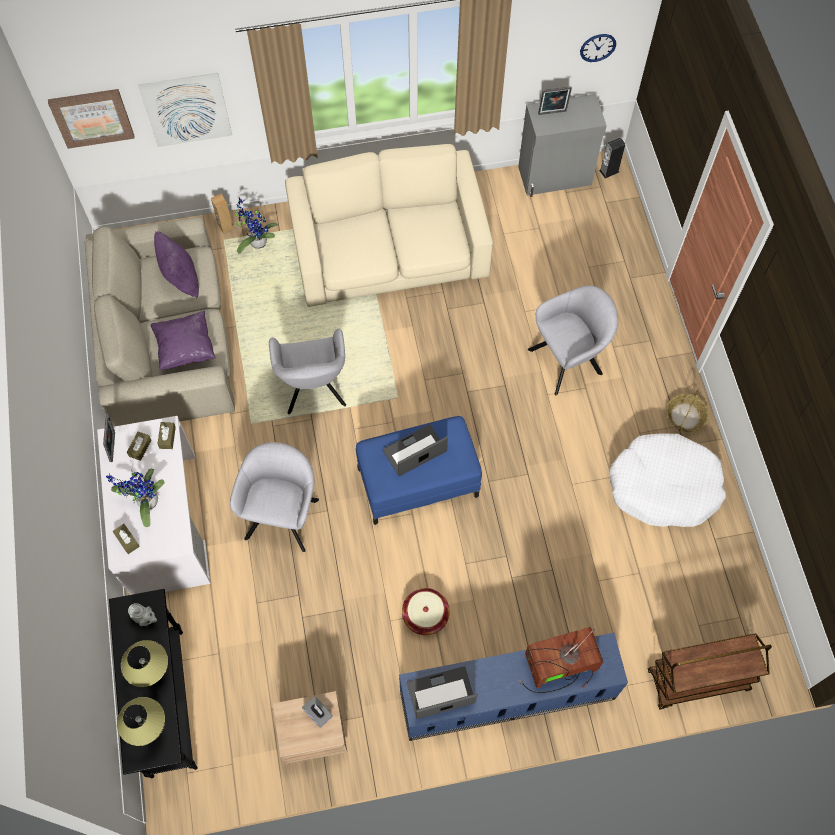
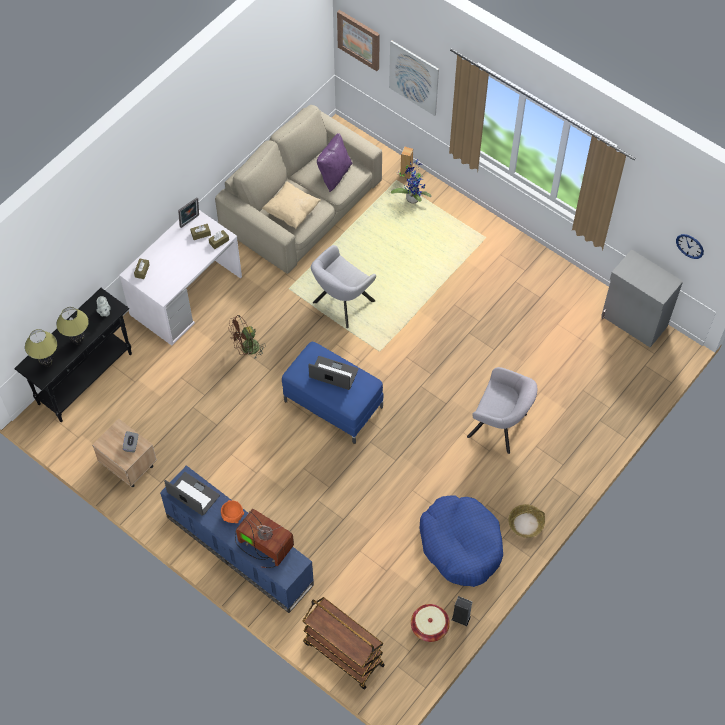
camera: 50 degrees right, 5 degrees down
potted plant [106,469,165,527] -> none
purple pillow [151,311,216,370] -> beige pillow [262,181,321,229]
grey armchair [230,442,319,552] -> brown fan [228,315,266,360]
beige sofa [285,144,493,307] -> none
basket [402,588,450,635] -> basket moved to [411,604,450,642]
picture frame [538,86,572,115] -> none
speaker [599,137,625,178] -> speaker moved to [451,596,472,626]
white dog bed [609,434,726,527] -> blue dog bed [420,496,503,587]
none -> orange bowl [221,500,244,523]

